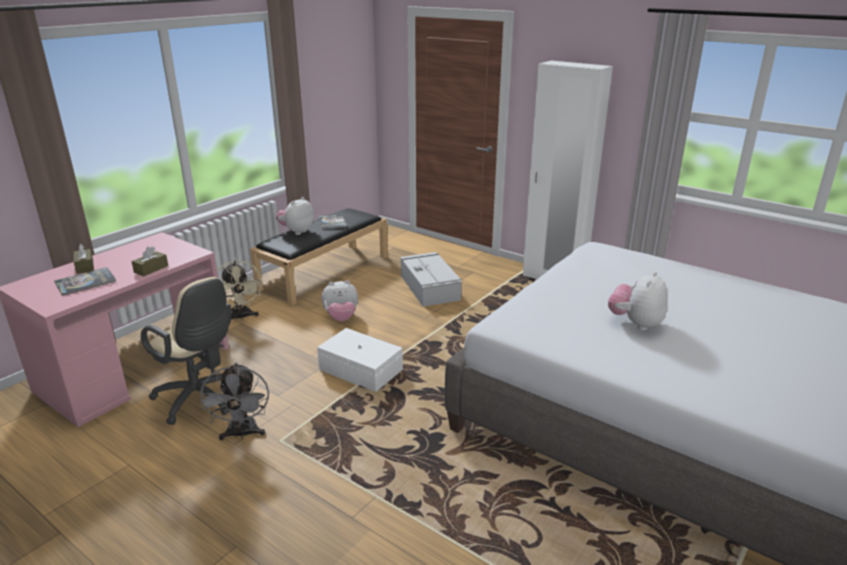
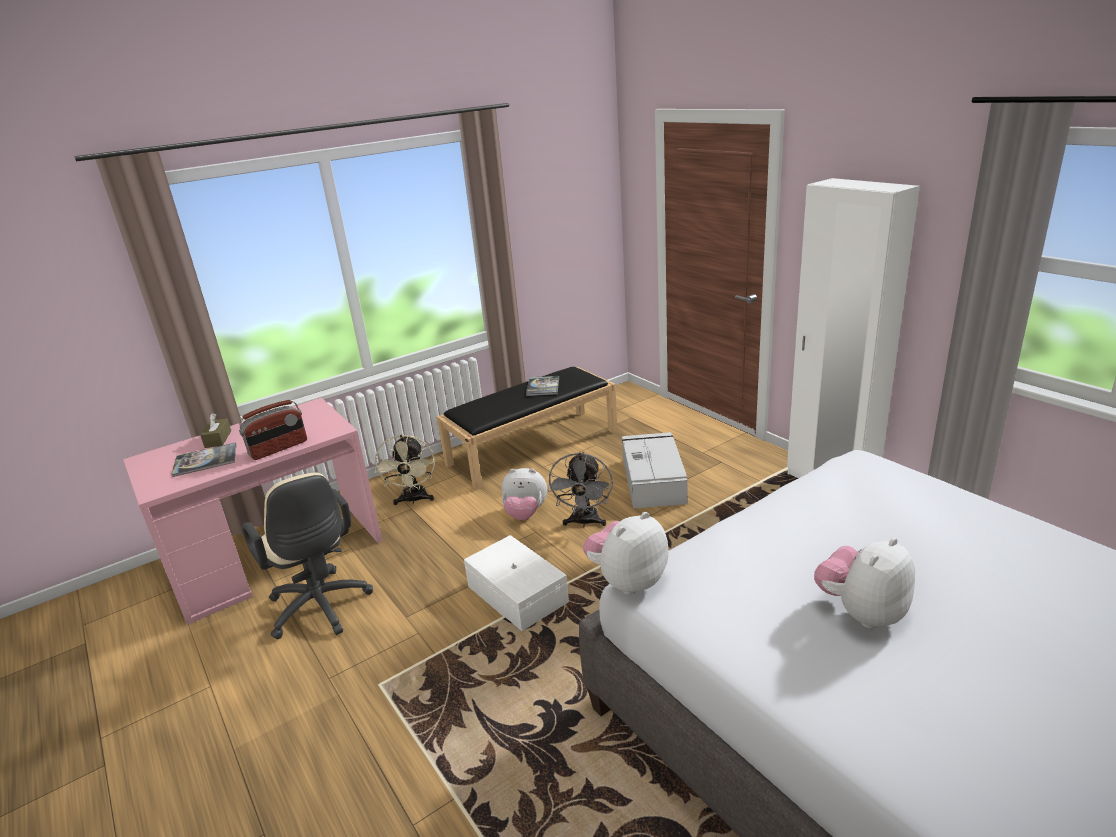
camera: 20 degrees right, 0 degrees up
brown tissue box [131,246,168,276] -> radio [239,400,307,460]
grey fan [200,363,269,440] -> grey fan moved to [548,452,613,527]
plush toy [276,197,314,235] -> plush toy moved to [583,512,668,595]

